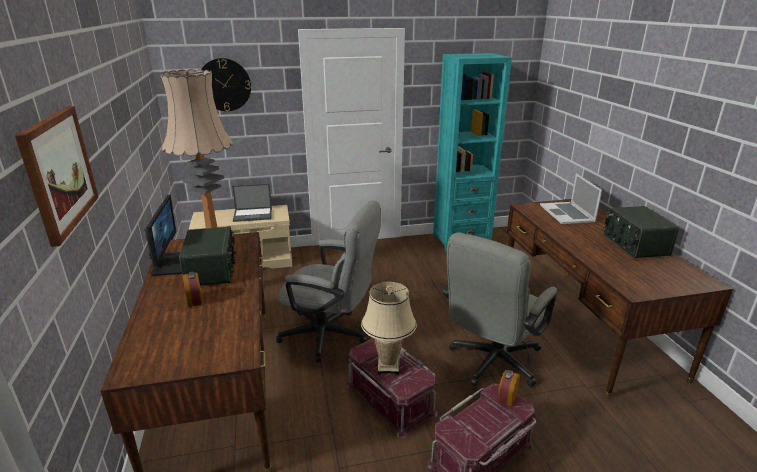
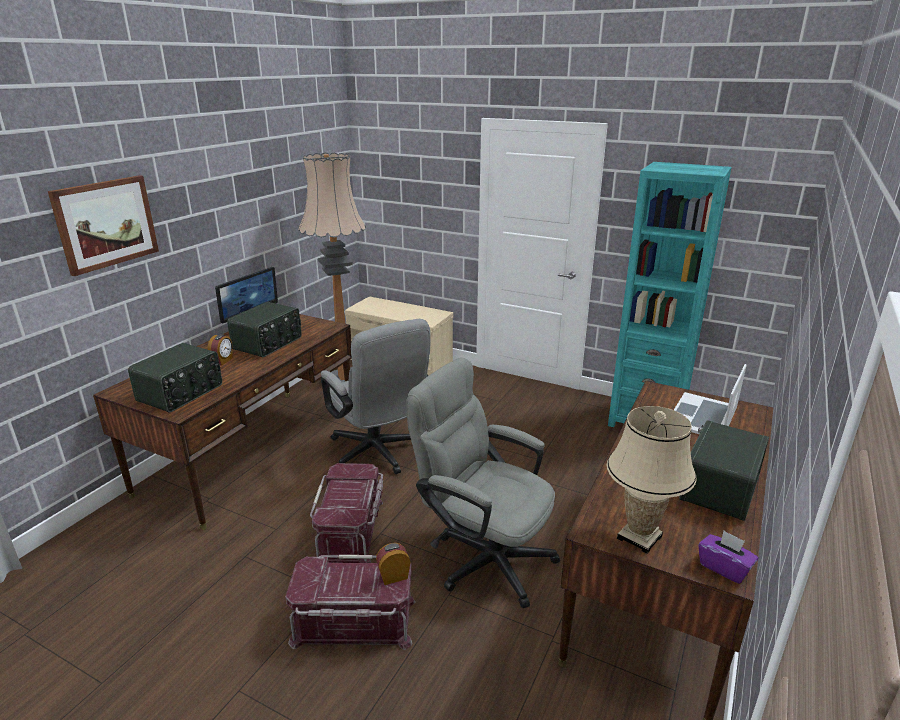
camera: 40 degrees right, 0 degrees up
wall clock [201,58,251,111] -> none
laptop [232,184,272,222] -> none
beige table lamp [361,282,417,375] -> beige table lamp moved to [607,406,696,554]
grey office chair [442,232,557,386] -> grey office chair turned 45 degrees clockwise [406,357,560,608]
none -> radio [128,343,222,412]
none -> purple tissue box [699,531,758,584]

